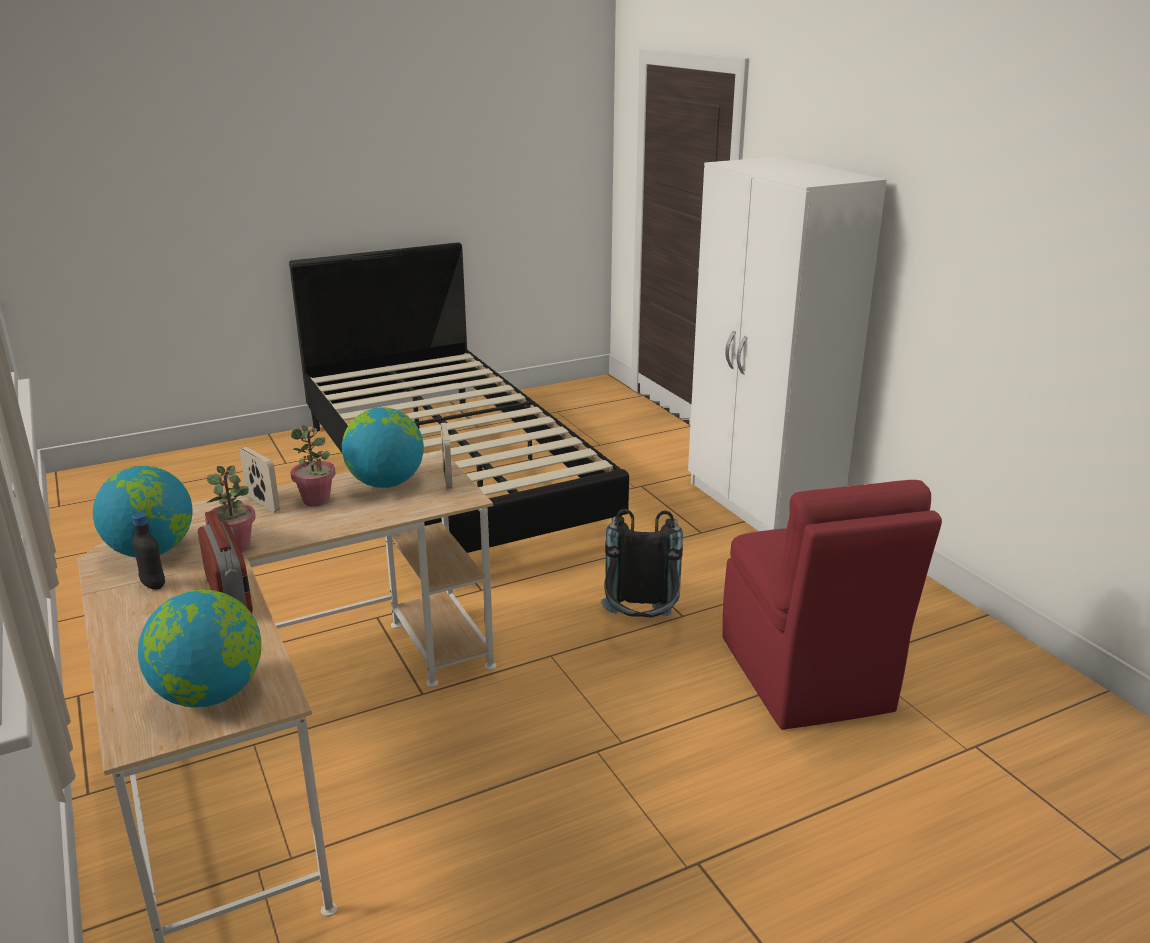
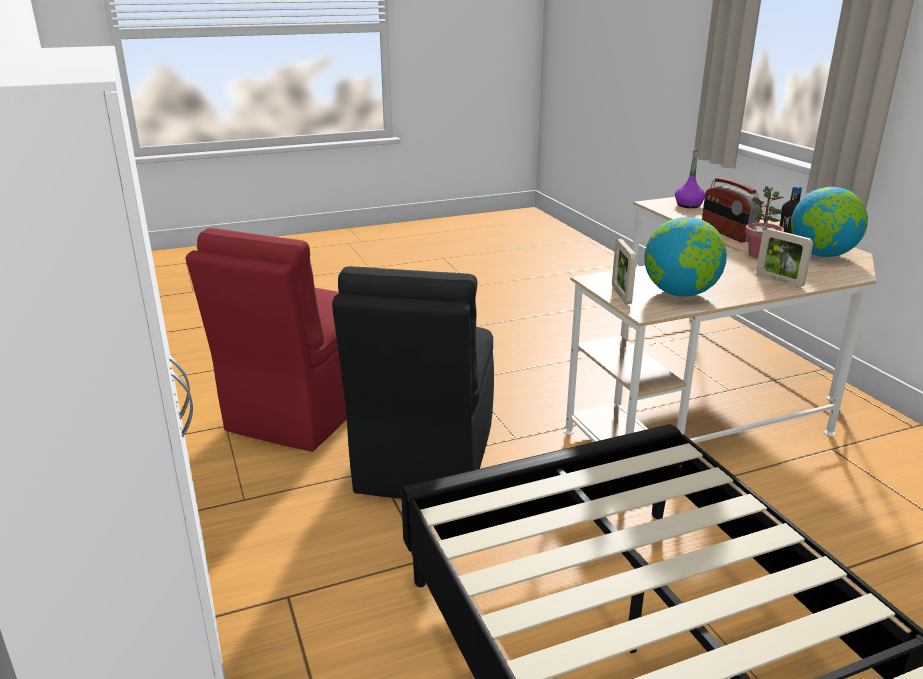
camera: 175 degrees left, 0 degrees up
globe [138,590,261,707] -> purple bottle [675,149,705,208]
potted plant [290,424,336,507] -> none
black backpack [601,509,683,617] -> black chair [332,266,494,499]
red chair [722,480,942,730] -> red chair turned 150 degrees counterclockwise [186,228,347,452]

